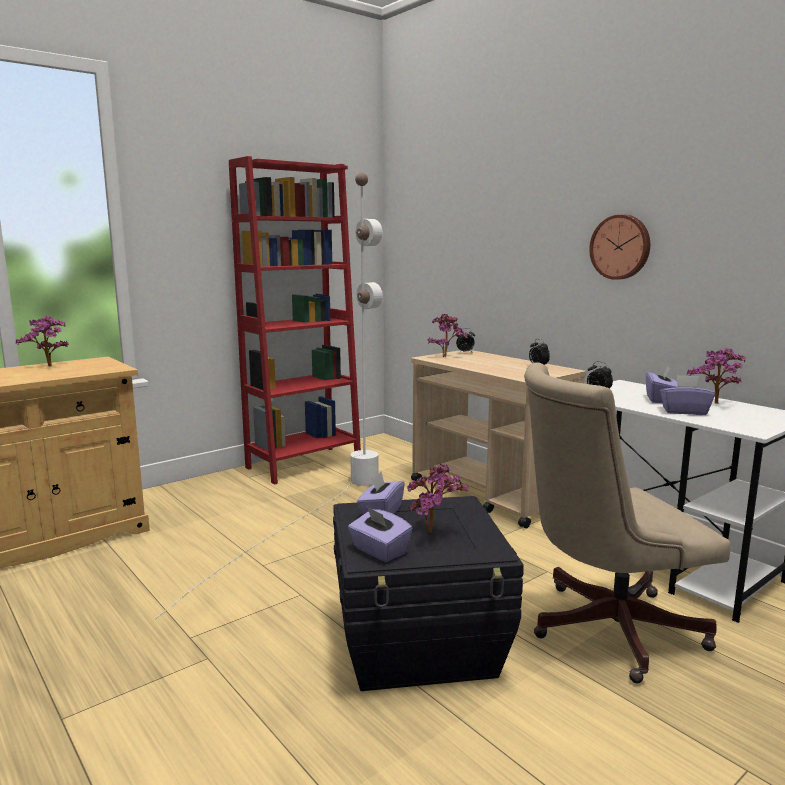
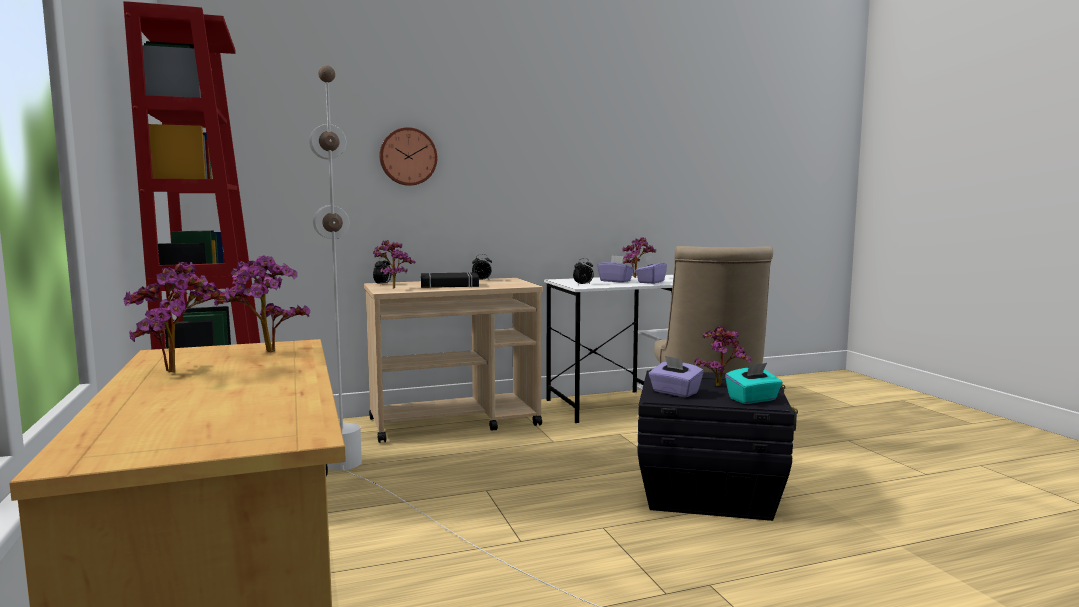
camera: 70 degrees left, 5 degrees down
purple tissue box [348,507,412,562] -> turquoise tissue box [725,363,783,404]
wall clock [589,214,650,280] -> wall clock moved to [379,127,437,186]
none -> potted plant [214,256,310,352]
none -> black book [421,272,479,288]

